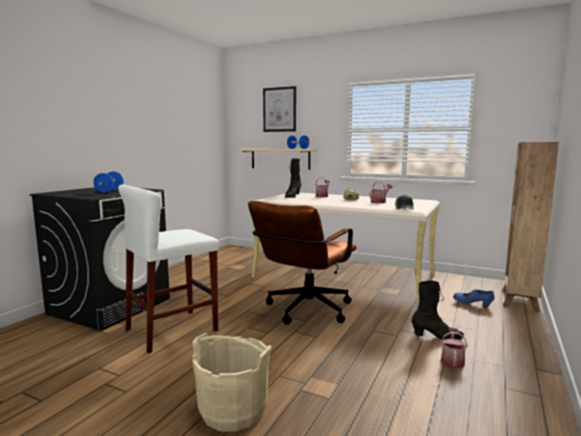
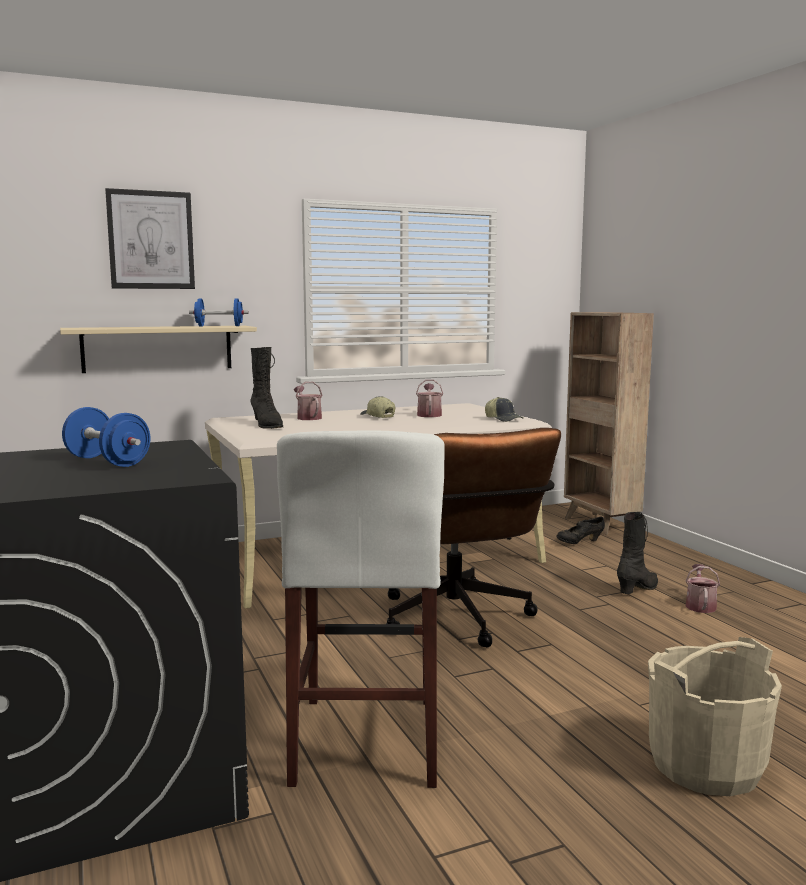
camera: 50 degrees left, 0 degrees up
watering can [441,328,468,369] -> watering can turned 45 degrees clockwise [686,564,720,613]
blue shoe [453,289,494,307] -> black shoe [556,517,605,544]

